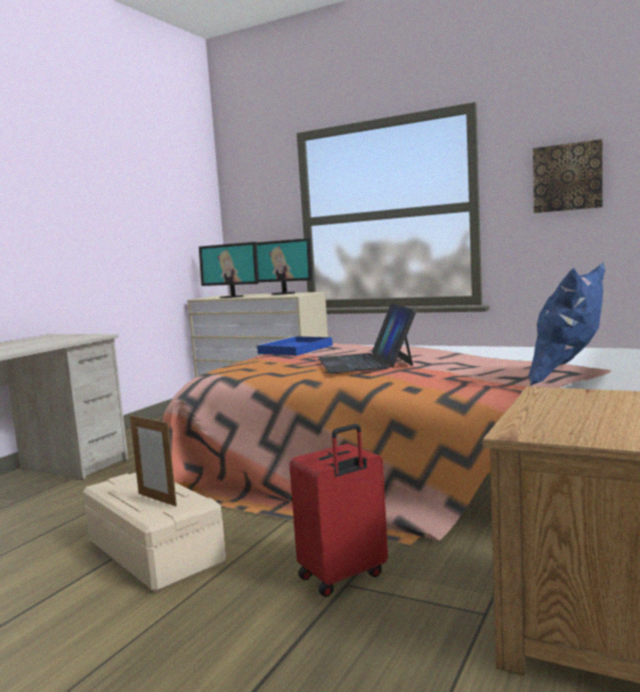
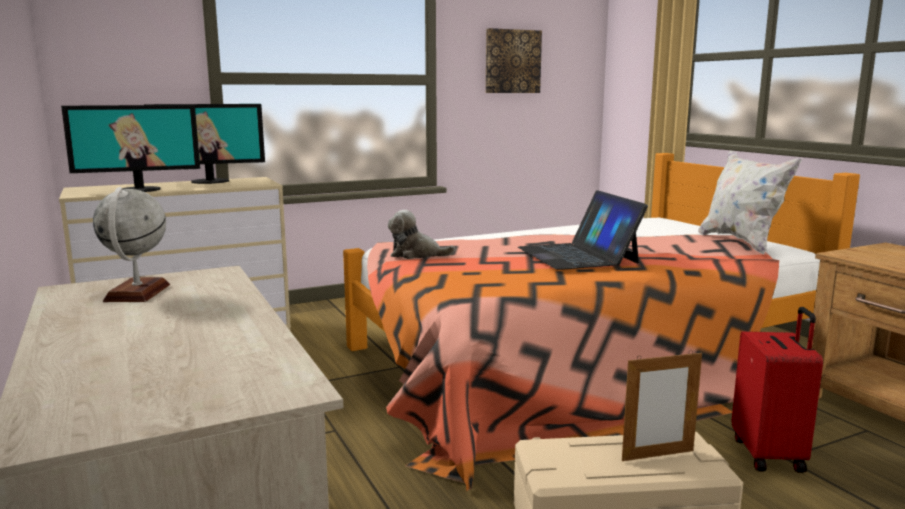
camera: 55 degrees left, 5 degrees up
blue tray [256,336,333,356] -> plush toy [388,210,455,259]
laptop [318,303,416,373] -> laptop turned 45 degrees clockwise [518,190,648,270]
blue pillow [529,263,605,386] -> white pillow [698,150,802,254]
none -> globe [93,187,170,302]

